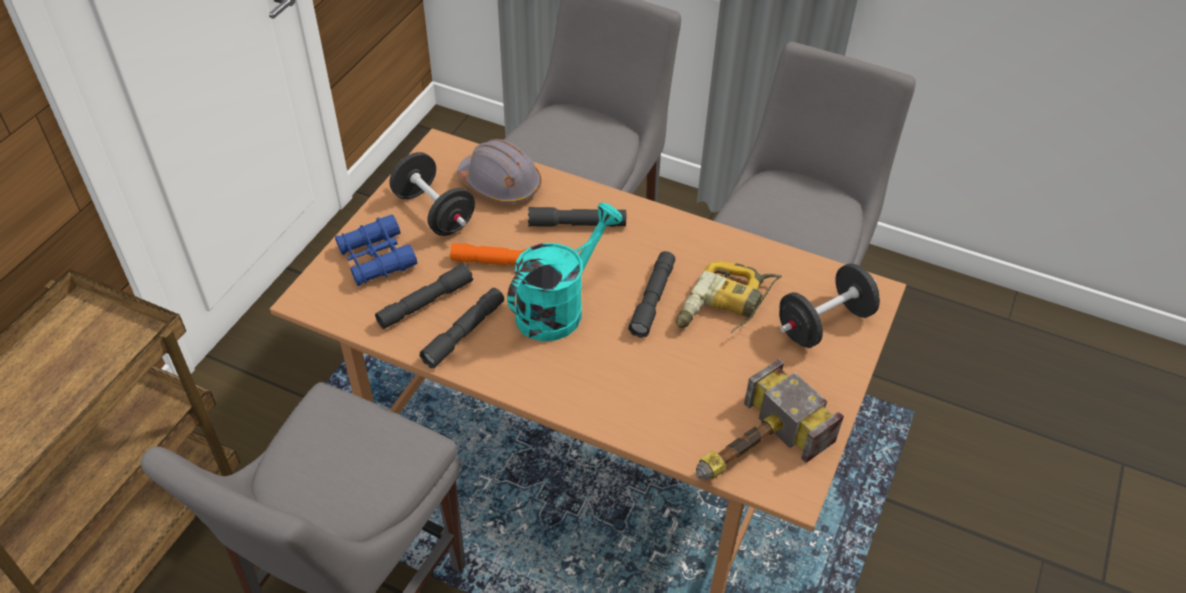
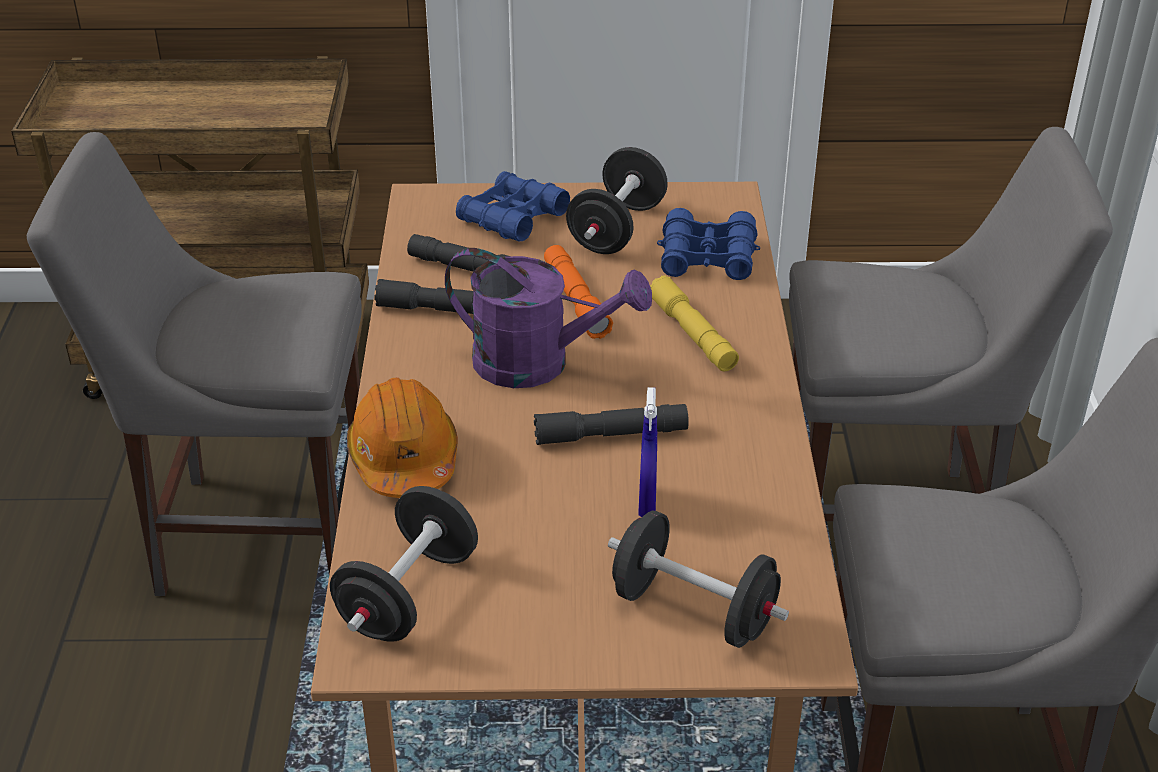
camera: 65 degrees right, 10 degrees down
grey hard hat [457,139,542,204] -> blue binoculars [657,208,760,280]
turquoise watering can [507,203,623,341] -> purple watering can [445,248,652,388]
grey flashlight [528,207,626,227] -> yellow flashlight [650,276,739,371]
power drill [676,261,782,333] -> blue spray bottle [638,387,657,517]
hammer [696,359,844,480] -> black dumbbell [330,486,478,642]
none -> orange hard hat [347,378,458,498]

